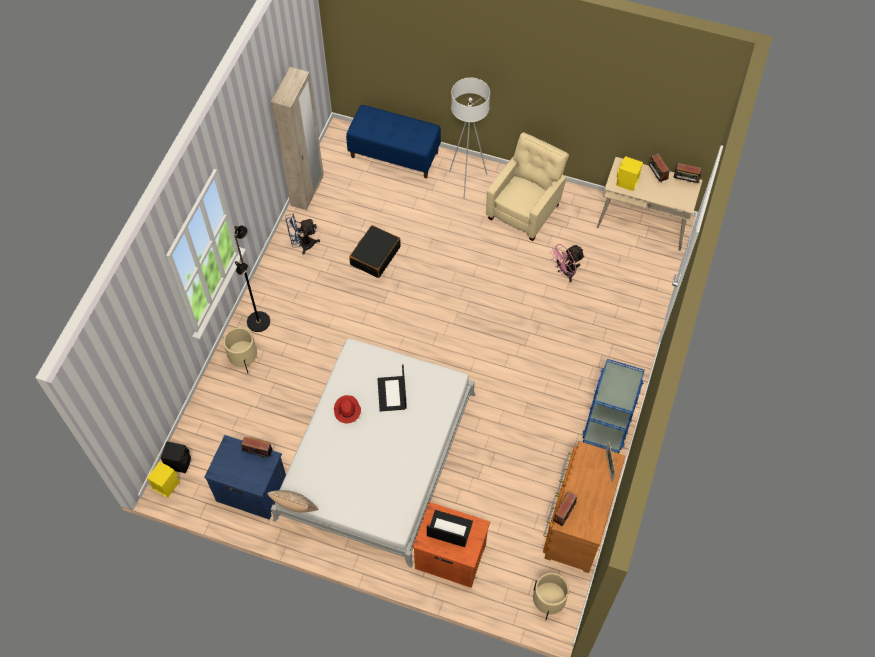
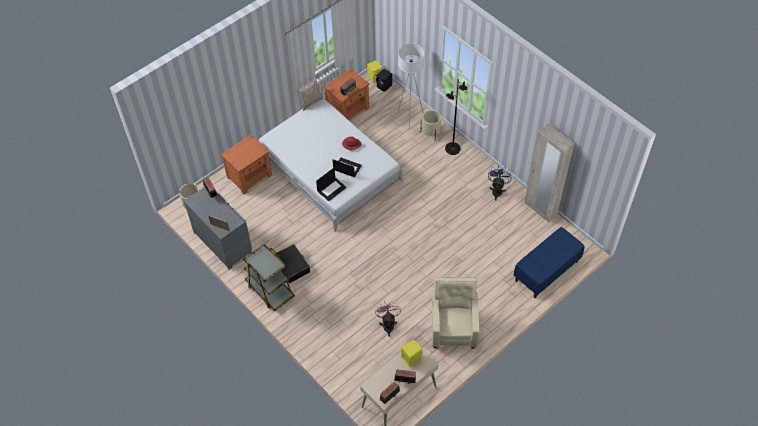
camera: 120 degrees right, 5 degrees down
blue nightstand [204,435,286,520] -> orange nightstand [324,69,370,120]
black suitcase [349,225,401,278] -> black suitcase moved to [275,244,310,283]
laptop [427,510,473,547] -> laptop moved to [316,168,346,201]
white floor lamp [449,78,490,199] -> white floor lamp moved to [398,44,425,128]
beige armchair [486,132,569,241] -> beige armchair turned 150 degrees counterclockwise [432,277,479,348]
brown dresser [543,441,625,573] -> grey dresser [184,187,252,270]
blue cart [582,359,645,453] -> brown cart [243,244,295,311]

